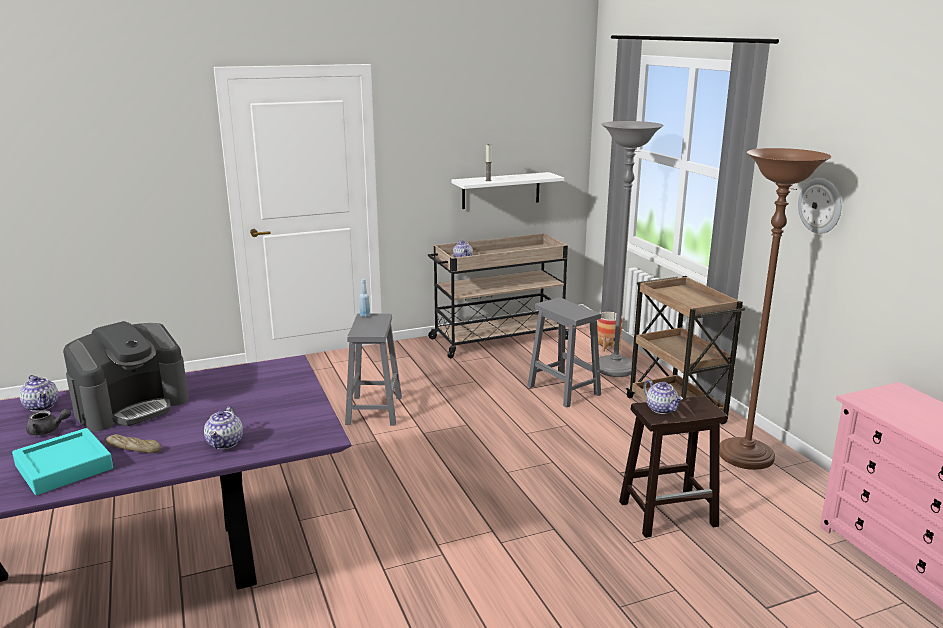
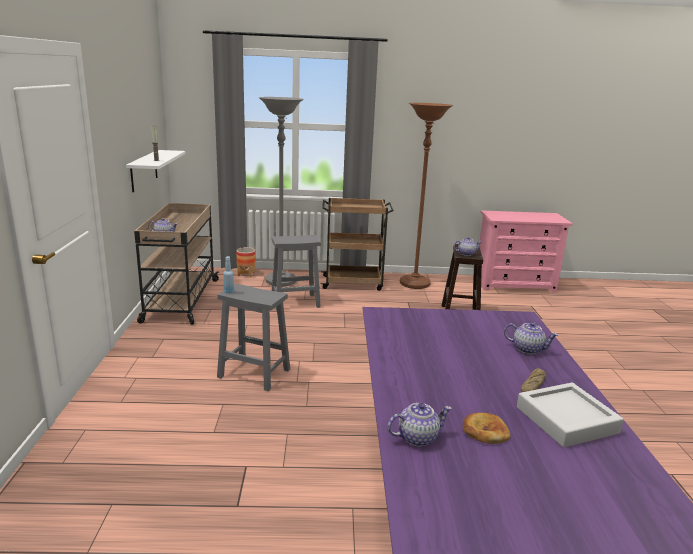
camera: 70 degrees left, 0 degrees up
turquoise tray [12,428,113,495] -> grey tray [517,383,624,447]
grey teapot [26,409,71,435] -> bread [463,413,510,444]
coffee machine [63,321,189,431] -> none
wall clock [798,178,841,234] -> none

